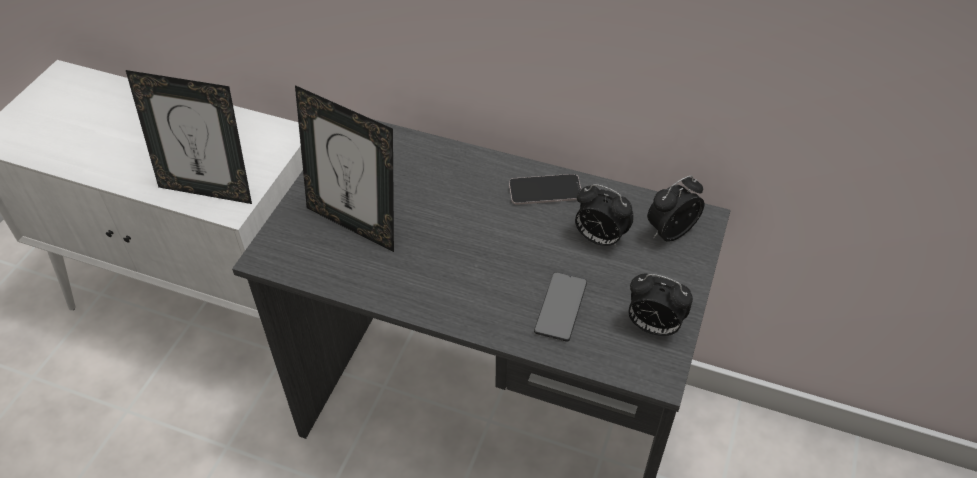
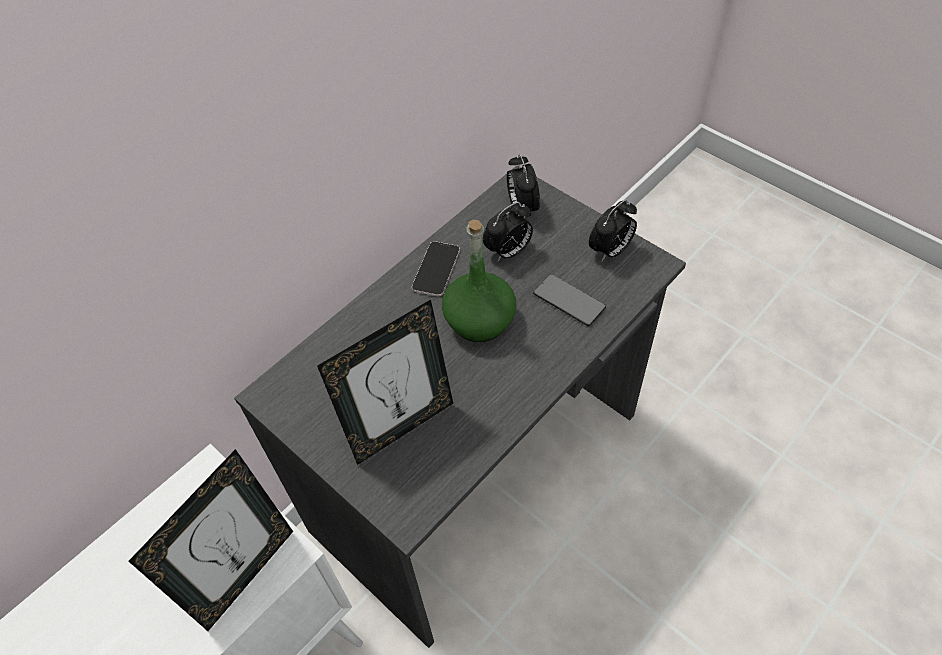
camera: 65 degrees left, 5 degrees up
none -> green bottle [442,220,516,342]

